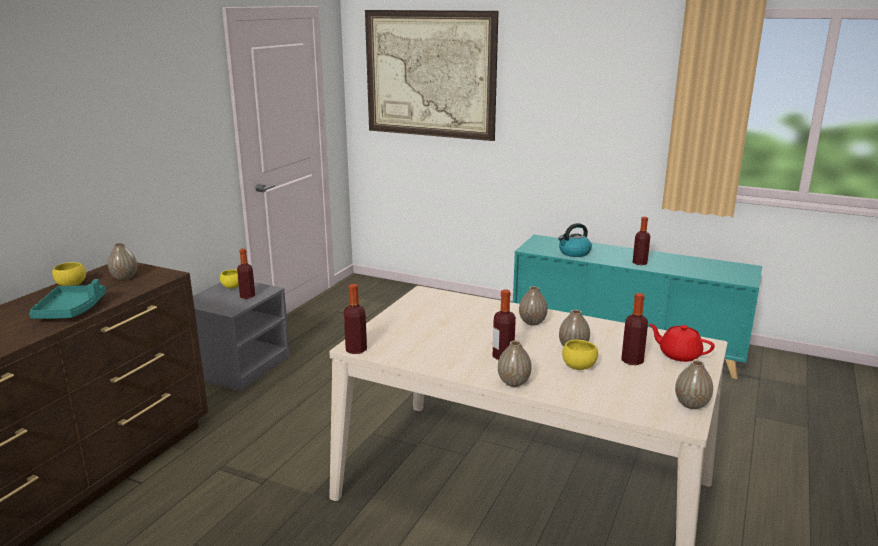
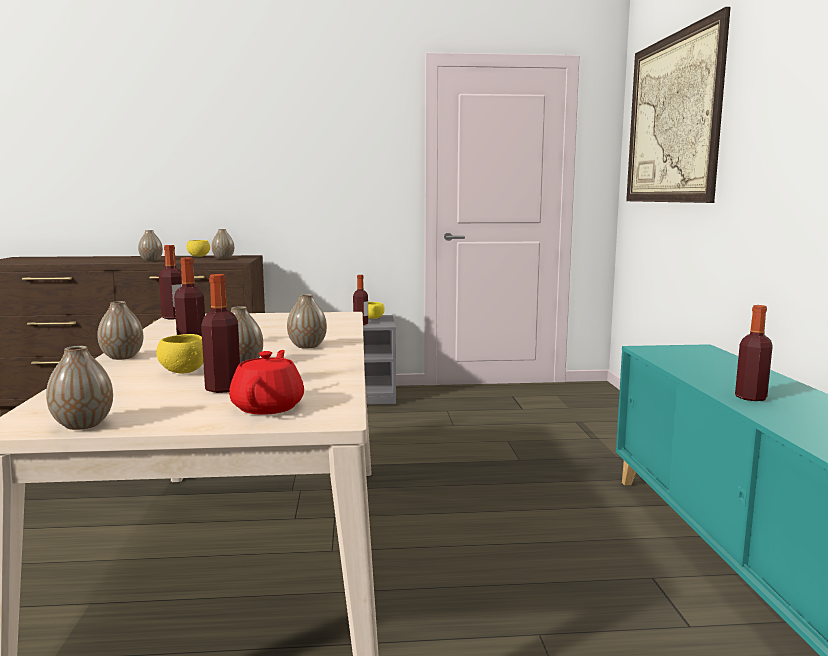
camera: 60 degrees right, 10 degrees down
turquoise tray [29,279,106,319] -> vase [138,230,163,261]
kettle [558,223,592,257] -> none

